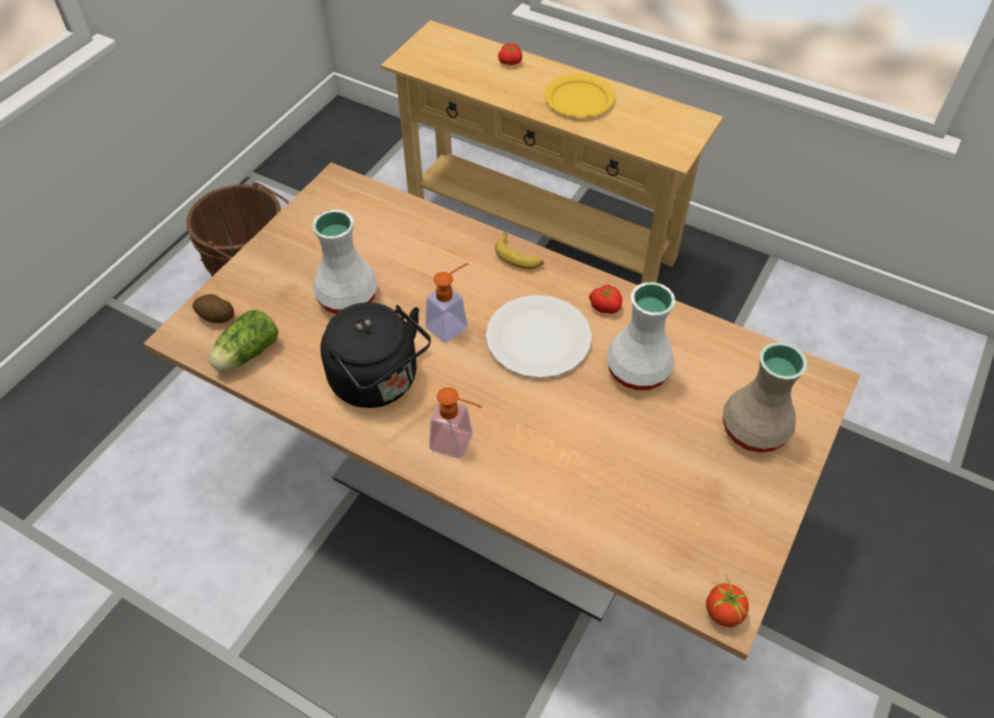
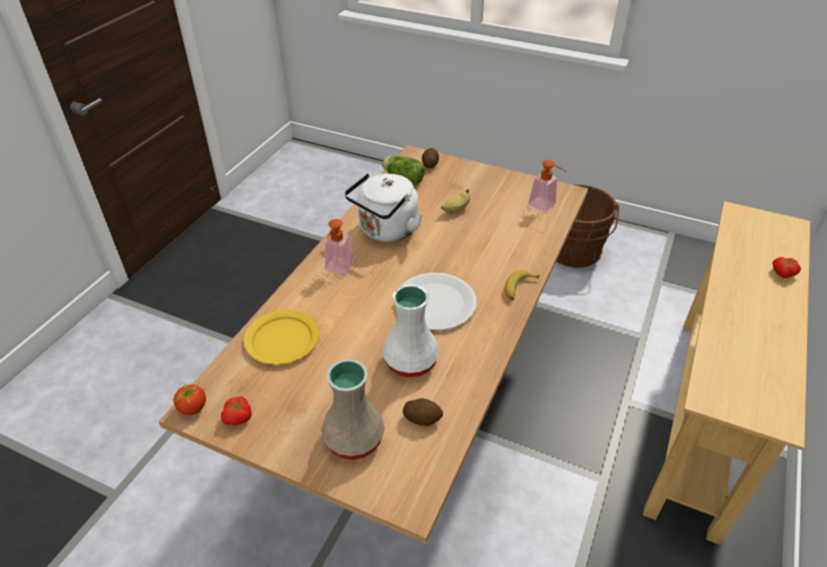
camera: 85 degrees right, 10 degrees down
white vase [312,210,378,314] -> banana [441,189,470,213]
black kettle [320,302,431,408] -> white kettle [345,173,423,242]
soap dispenser [425,263,468,343] -> soap dispenser moved to [528,160,567,212]
yellow plate [545,74,615,117] -> yellow plate moved to [244,310,319,364]
tomato [589,285,622,314] -> tomato moved to [221,396,252,425]
none -> potato [403,398,443,426]

